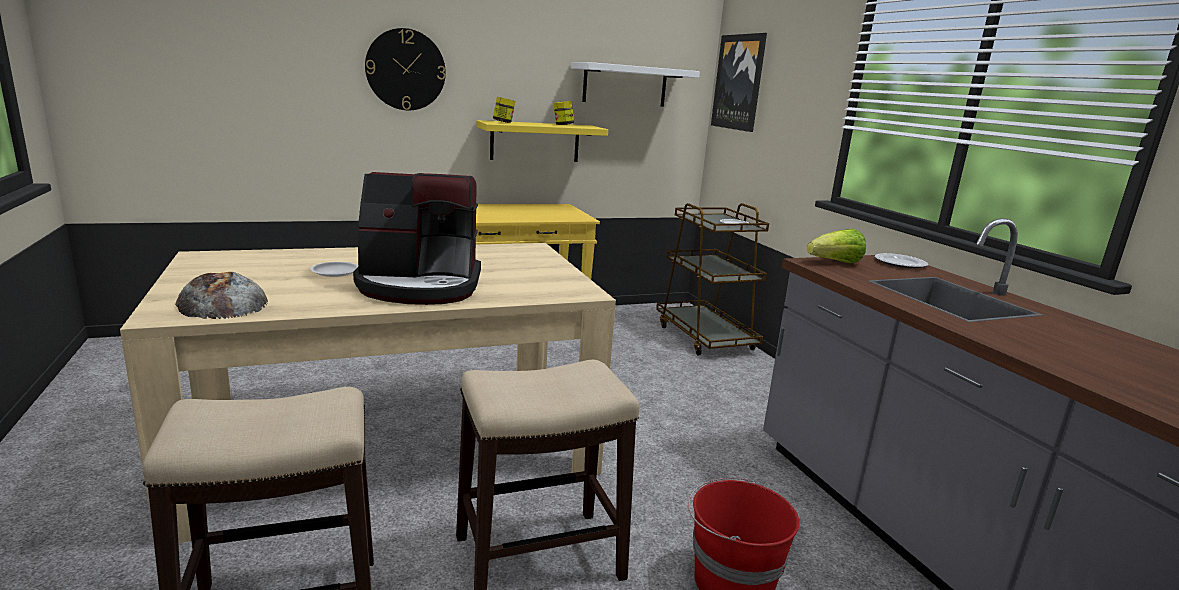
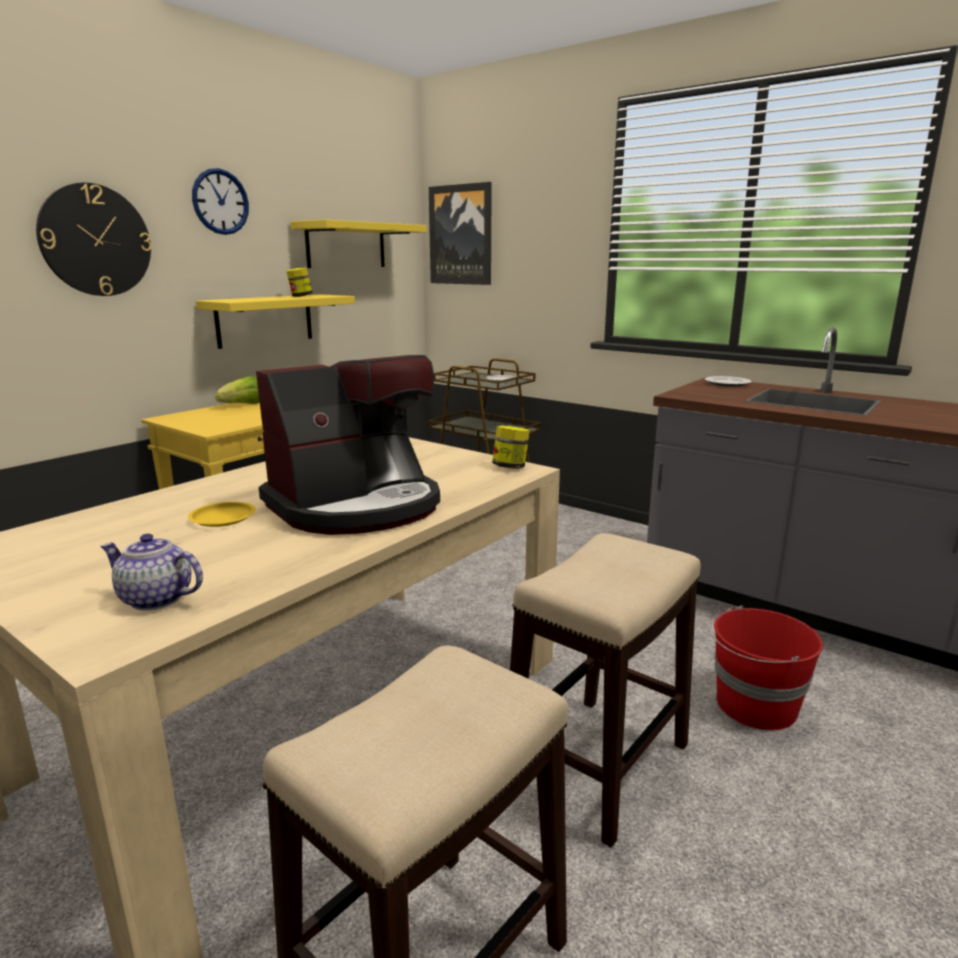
camera: 30 degrees left, 0 degrees up
bread [175,272,268,319] -> teapot [100,533,203,611]
white plate [311,262,358,277] -> yellow plate [188,502,256,527]
jar [493,97,515,123] -> jar moved to [492,426,530,469]
white shelf [571,62,700,107] -> yellow shelf [291,219,427,268]
lettuce [807,228,866,263] -> lettuce moved to [215,376,260,404]
none -> wall clock [192,168,249,235]

